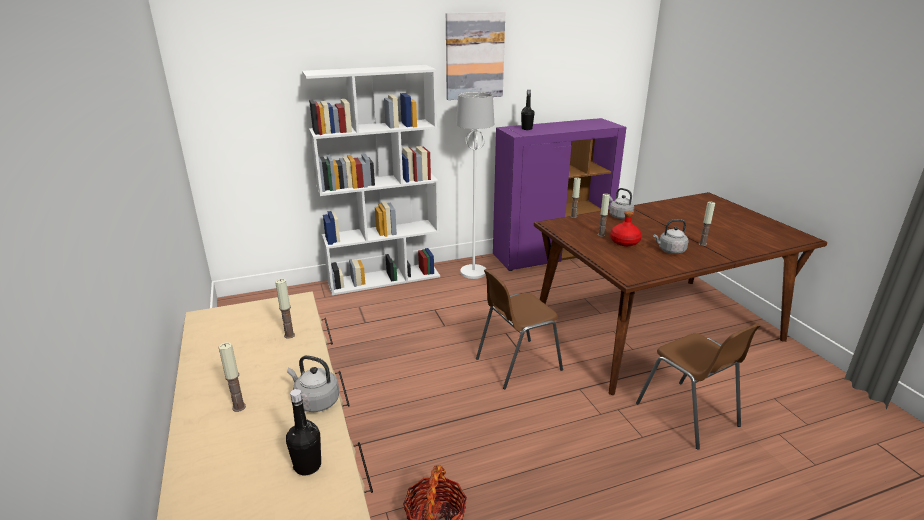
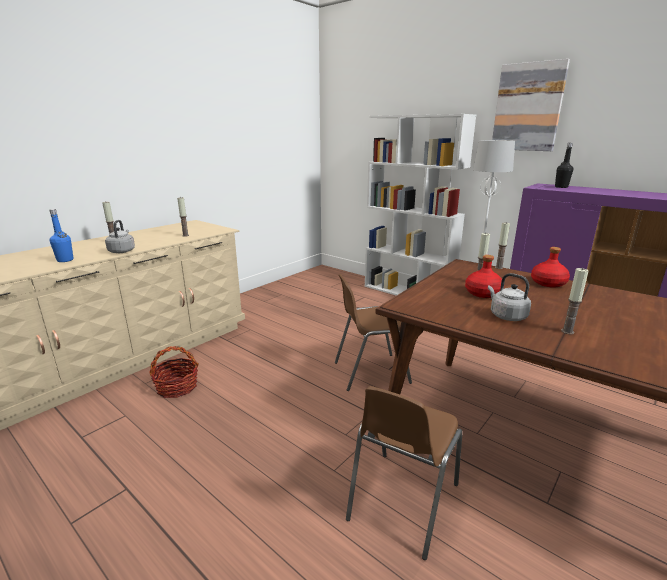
camera: 60 degrees right, 5 degrees down
black bottle [286,389,321,475] -> blue bottle [50,209,73,262]
brown chair [476,269,563,389] -> brown chair turned 45 degrees counterclockwise [335,274,412,391]
grey kettle [609,188,634,219] -> red bottle [531,247,570,288]

